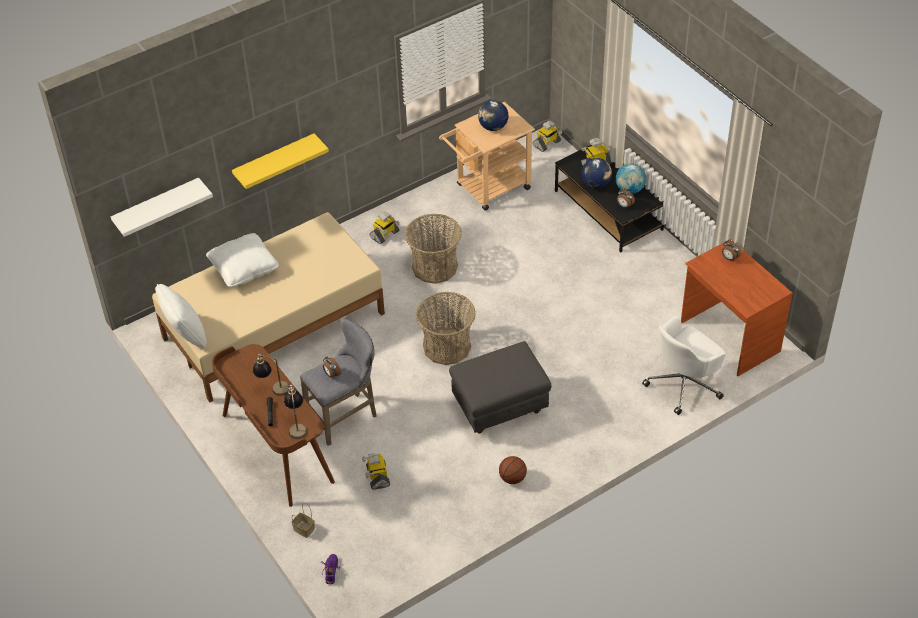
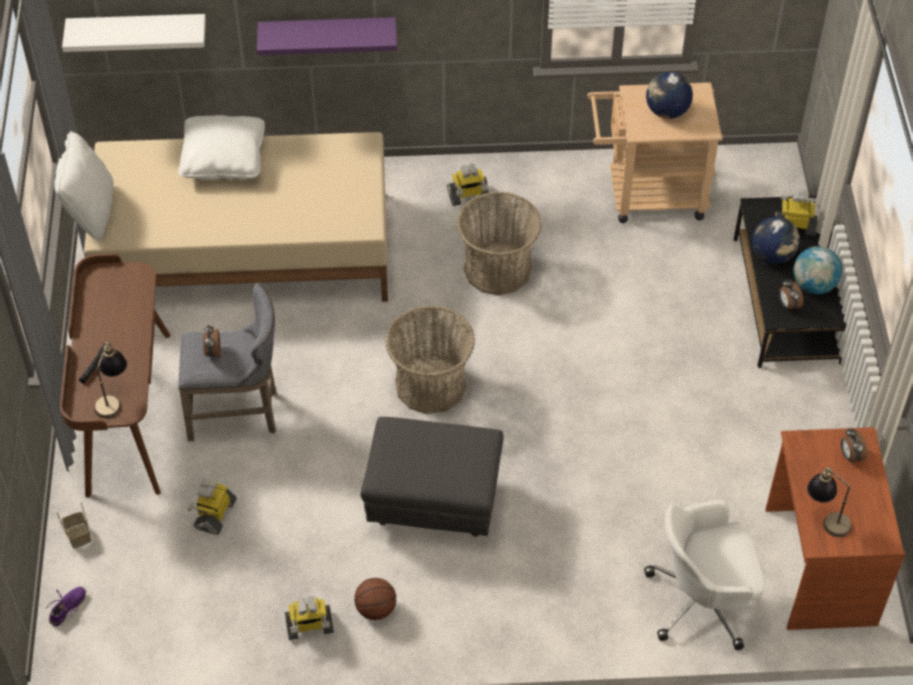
camera: 30 degrees right, 5 degrees up
yellow shelf [232,134,329,189] -> purple shelf [257,17,397,55]
table lamp [253,354,290,396] -> table lamp moved to [807,467,852,537]
toy robot [533,120,562,152] -> toy robot moved to [285,597,334,640]

